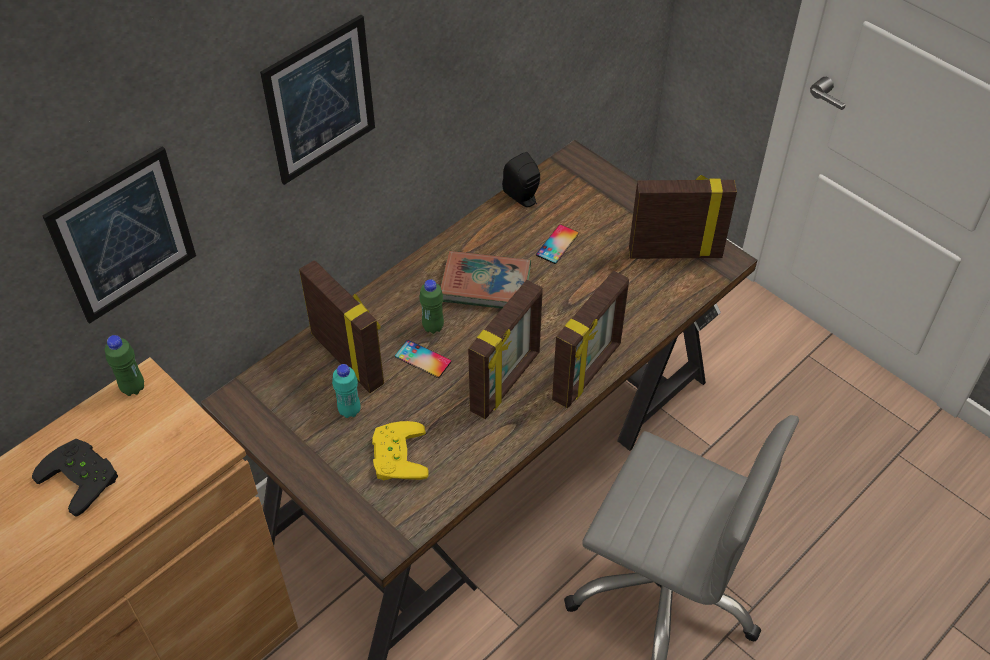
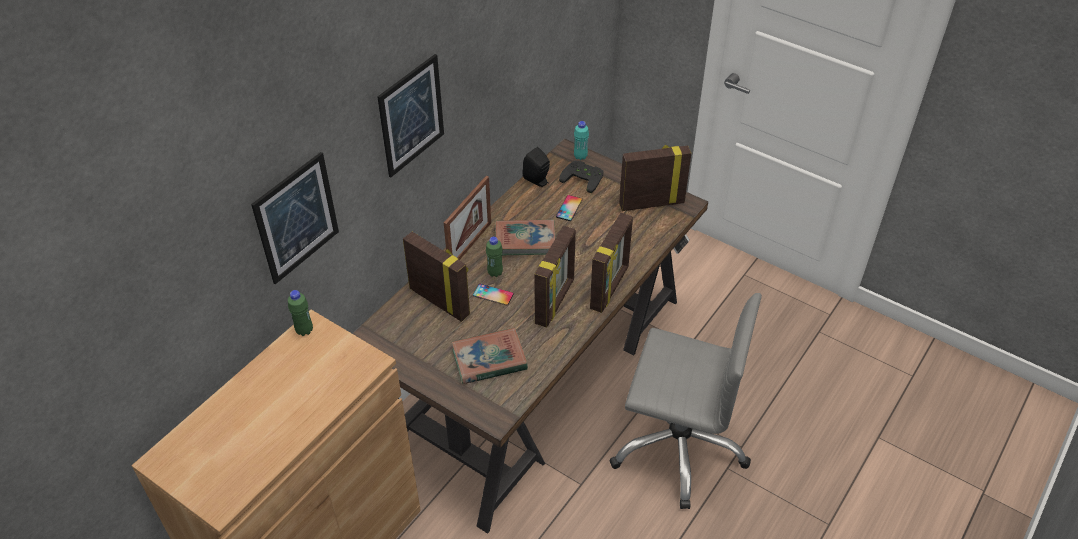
camera: 10 degrees left, 5 degrees down
black game controller [32,439,118,517] -> black game controller moved to [559,161,604,193]
turquoise bottle [332,364,360,418] -> turquoise bottle moved to [574,121,589,160]
yellow game controller [372,421,429,481] -> book [452,328,528,384]
none -> picture frame [444,176,491,260]

